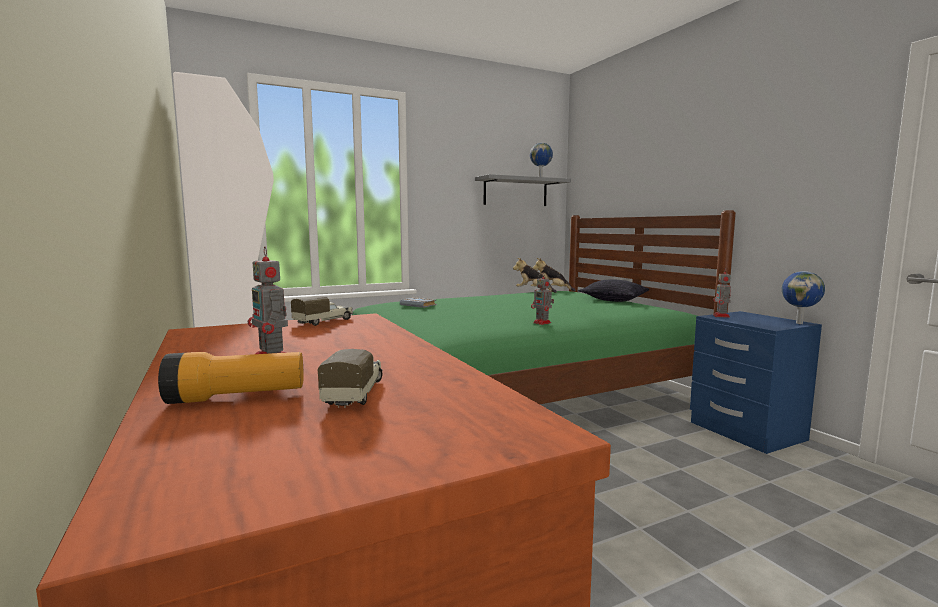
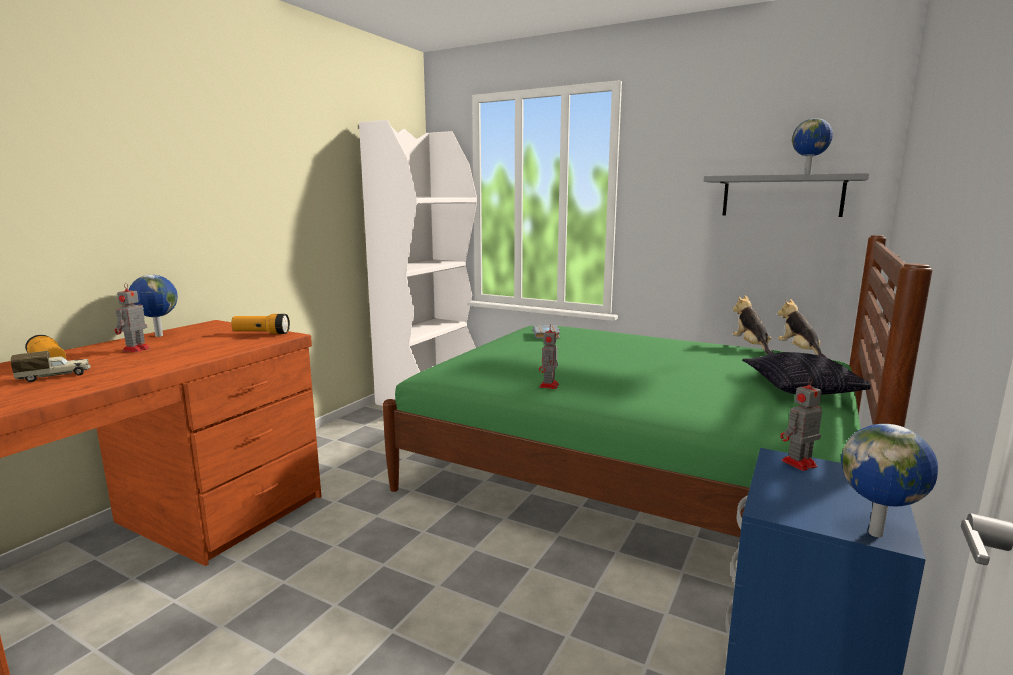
camera: 55 degrees right, 5 degrees up
toy truck [291,296,353,326] -> flashlight [231,314,290,334]
none -> globe [129,275,178,337]

